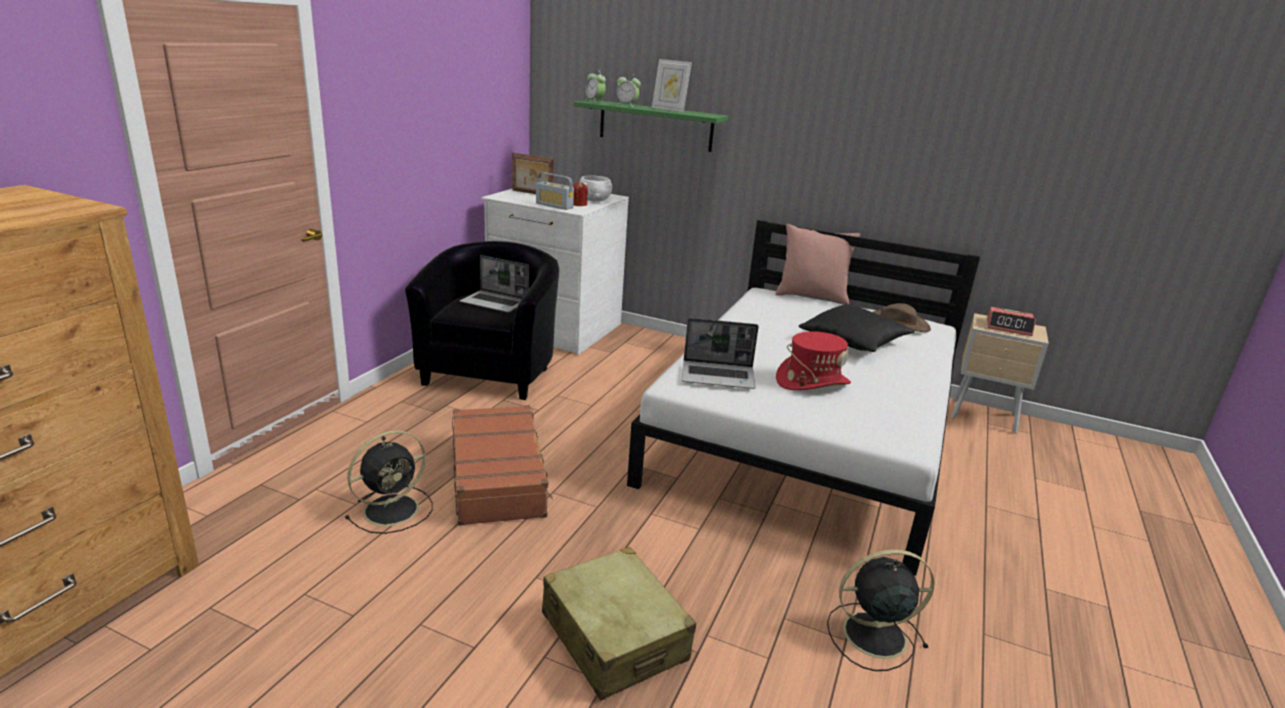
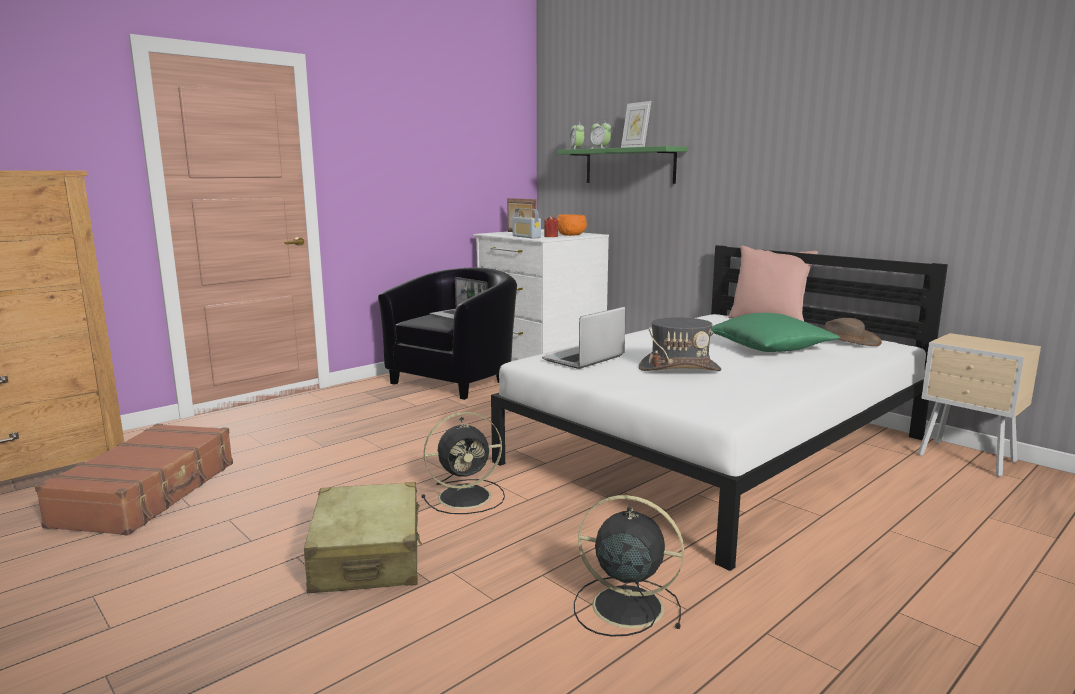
camera: 25 degrees right, 10 degrees down
black fan [345,430,433,534] -> black fan moved to [421,412,505,514]
brown suitcase [452,405,553,526] -> brown suitcase moved to [35,424,233,536]
white bowl [580,176,612,201] -> orange bowl [557,214,587,236]
laptop [682,318,759,389] -> laptop turned 105 degrees clockwise [542,307,625,369]
red hat [776,332,851,390] -> grey hat [639,317,722,371]
black pillow [799,304,915,352] -> green pillow [711,313,840,352]
alarm clock [987,307,1036,336] -> none

